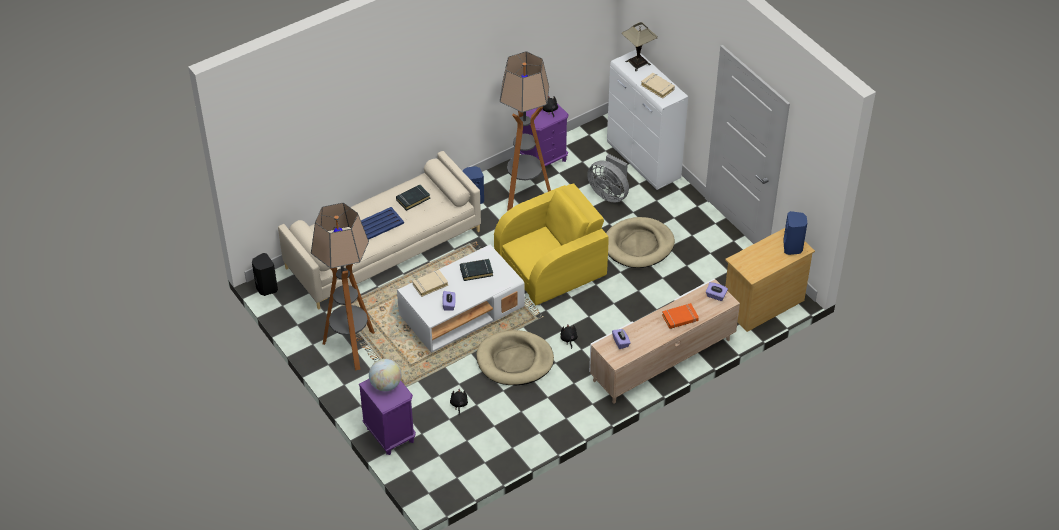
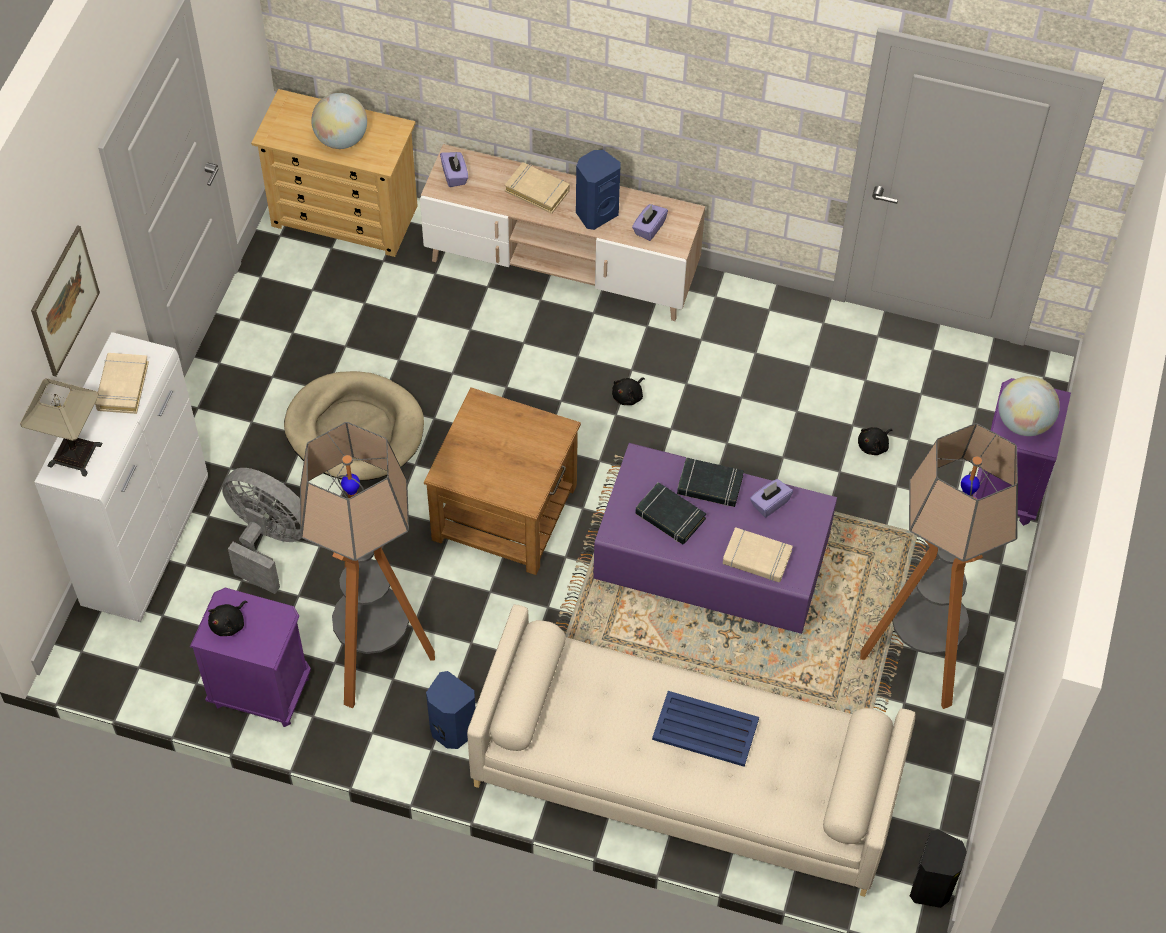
camera: 130 degrees left, 10 degrees up
black book [396,185,430,211] -> black book moved to [677,458,744,507]
white coffee table [397,245,525,353] -> purple coffee table [593,443,837,634]
beige dog bed [476,330,554,385] -> none
yellow armchair [494,183,609,305] -> brown side table [424,387,581,575]
grey fan [587,154,629,203] -> grey fan turned 60 degrees counterclockwise [222,468,302,594]
orange book [662,303,699,329] -> beige book [505,162,570,214]
blue speaker [783,211,807,255] -> blue speaker moved to [576,150,621,230]
none -> picture [31,225,100,376]
none -> globe [311,93,367,149]

